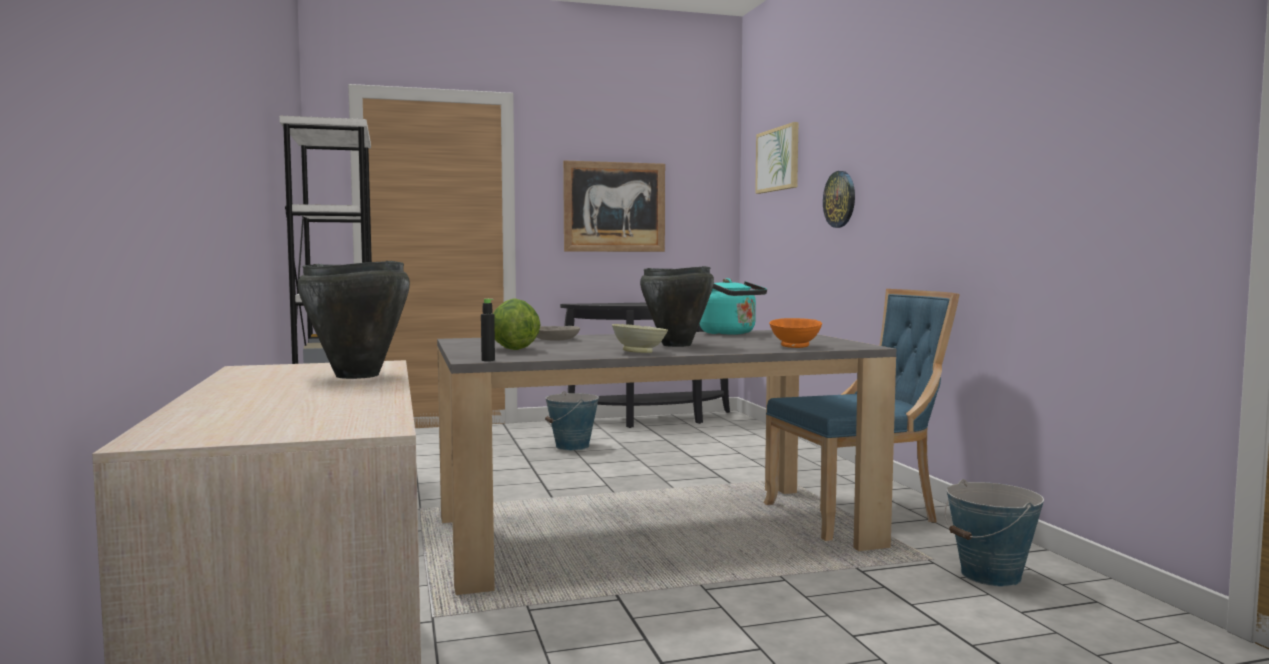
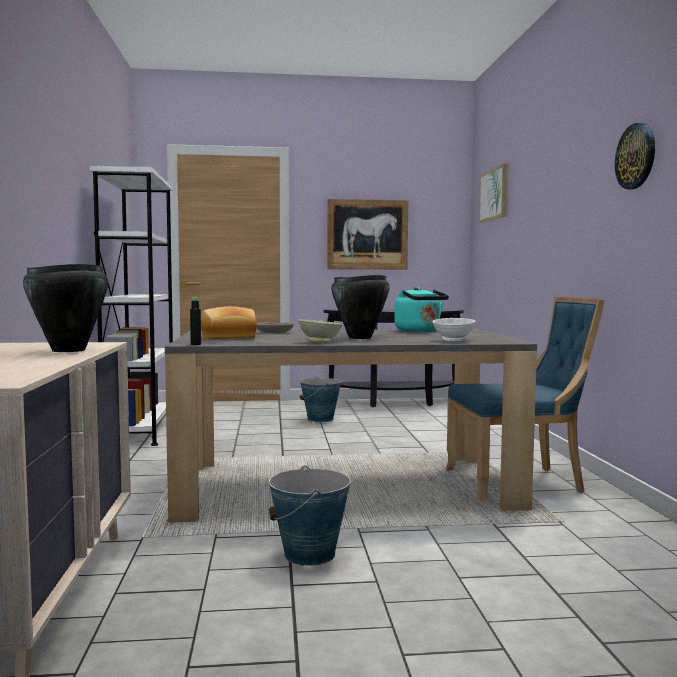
camera: 10 degrees right, 0 degrees up
lettuce [493,298,541,350] -> bread [201,306,257,339]
orange bowl [769,318,822,348] -> white bowl [432,318,475,342]
wall clock [823,171,855,228] -> wall clock moved to [615,123,655,189]
bucket [945,479,1044,587] -> bucket moved to [269,465,351,566]

